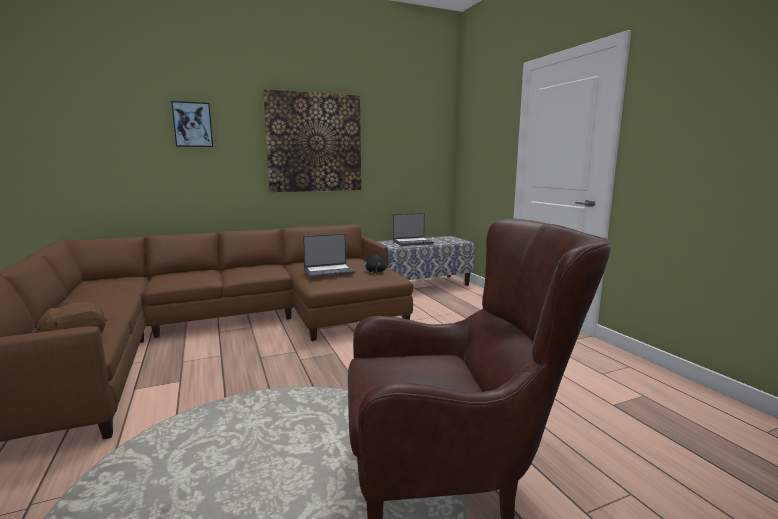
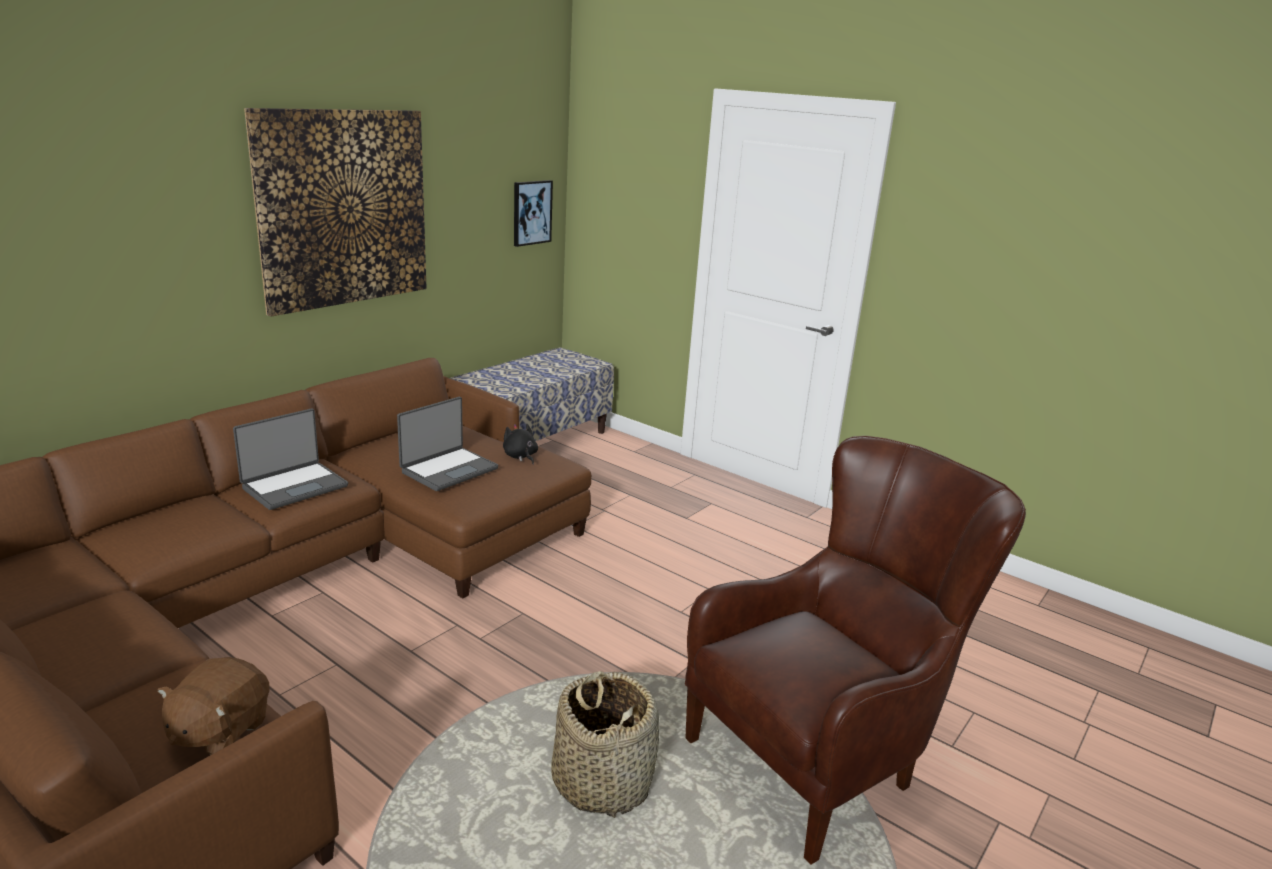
camera: 30 degrees left, 10 degrees up
picture [171,101,213,147] -> picture moved to [514,180,553,247]
laptop [393,213,434,246] -> laptop moved to [233,408,348,510]
none -> basket [551,671,660,818]

